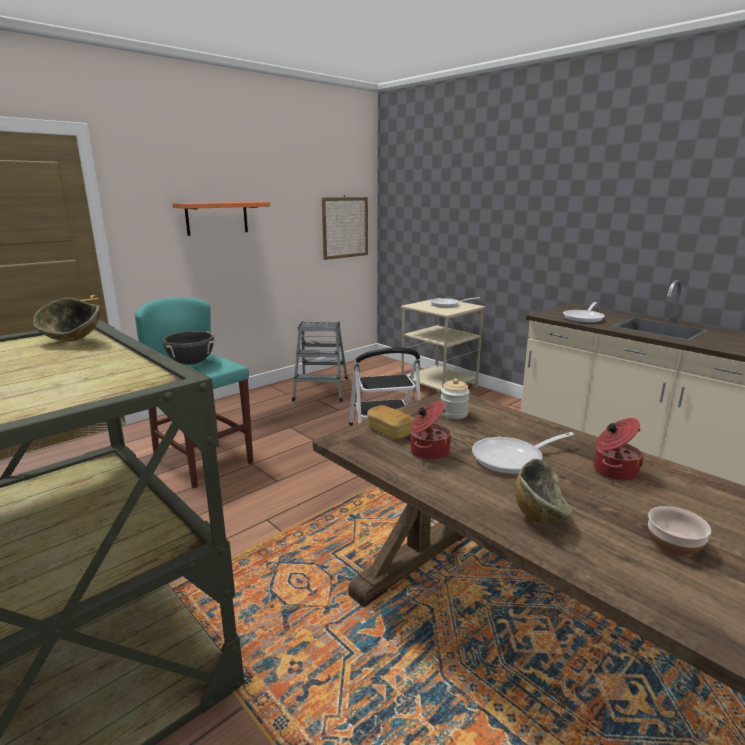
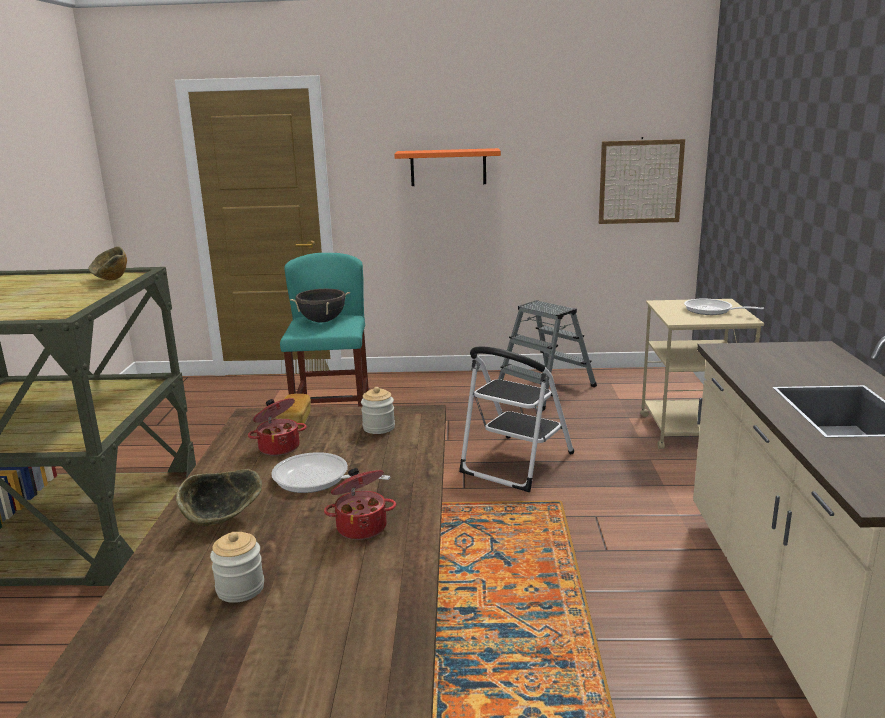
camera: 45 degrees right, 0 degrees up
frying pan [563,302,605,323] -> none
bowl [648,506,711,556] -> jar [210,532,264,603]

